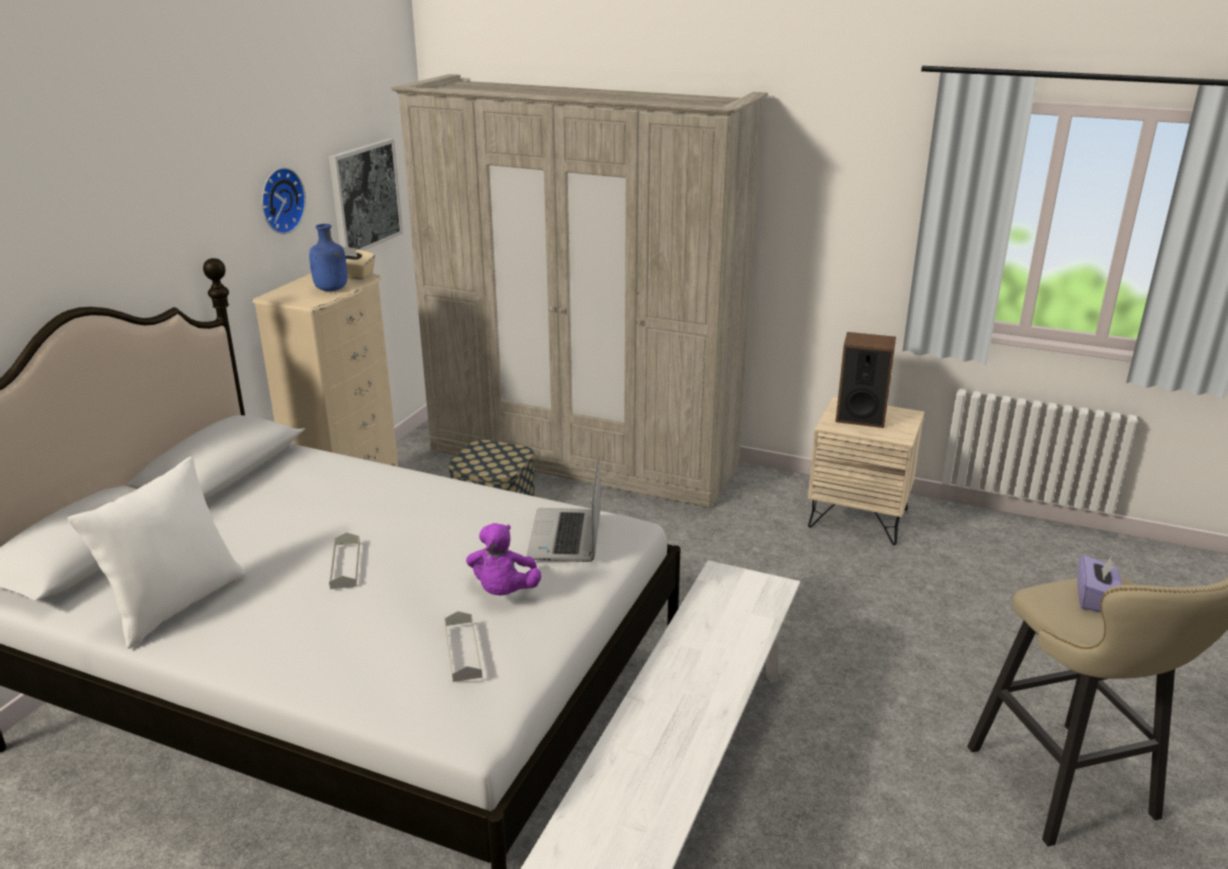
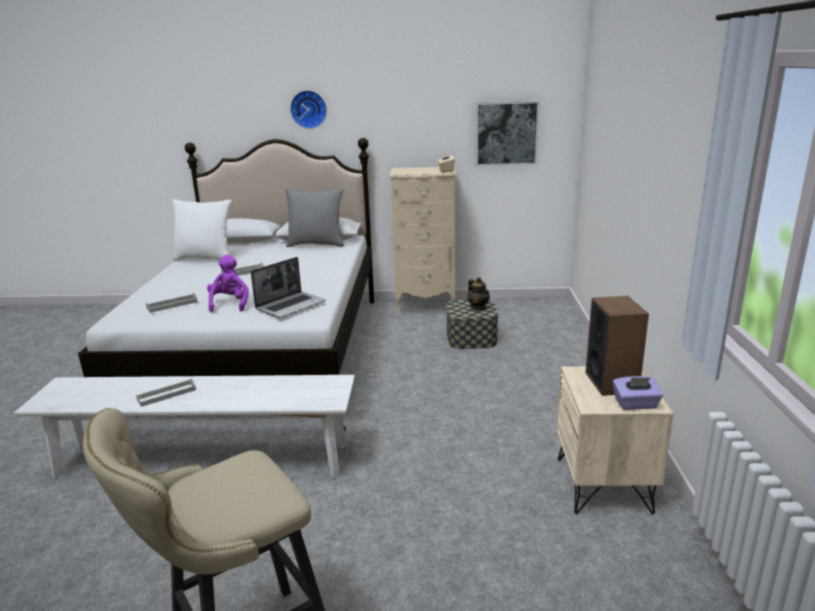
camera: 70 degrees right, 5 degrees down
wall clock [262,167,306,234] -> wall clock moved to [290,90,327,129]
blue bottle [309,224,347,291] -> none
beige wardrobe [391,74,768,508] -> none
purple plush toy [466,523,541,595] -> purple plush toy turned 105 degrees clockwise [207,255,249,312]
laptop [527,458,600,562] -> laptop turned 150 degrees clockwise [251,257,326,318]
purple tissue box [1077,555,1122,612] -> purple tissue box moved to [613,376,663,410]
none -> grey tray [136,379,196,407]
none -> grey pillow [285,188,344,247]
none -> teapot [467,277,490,310]

